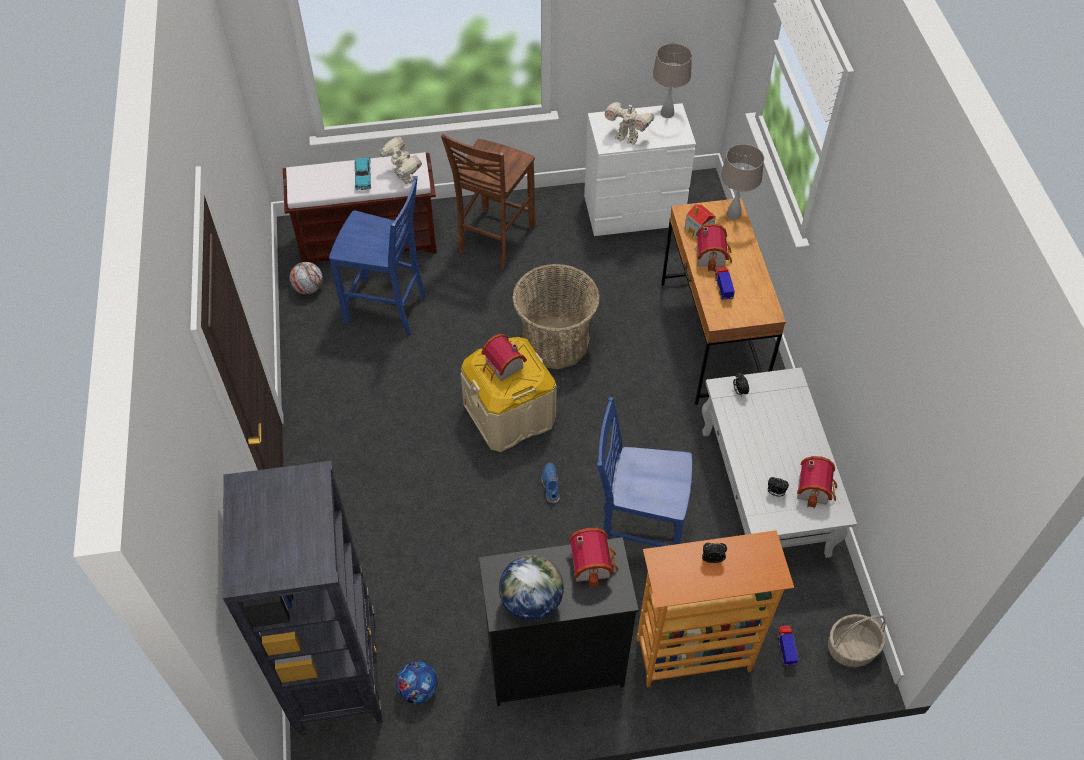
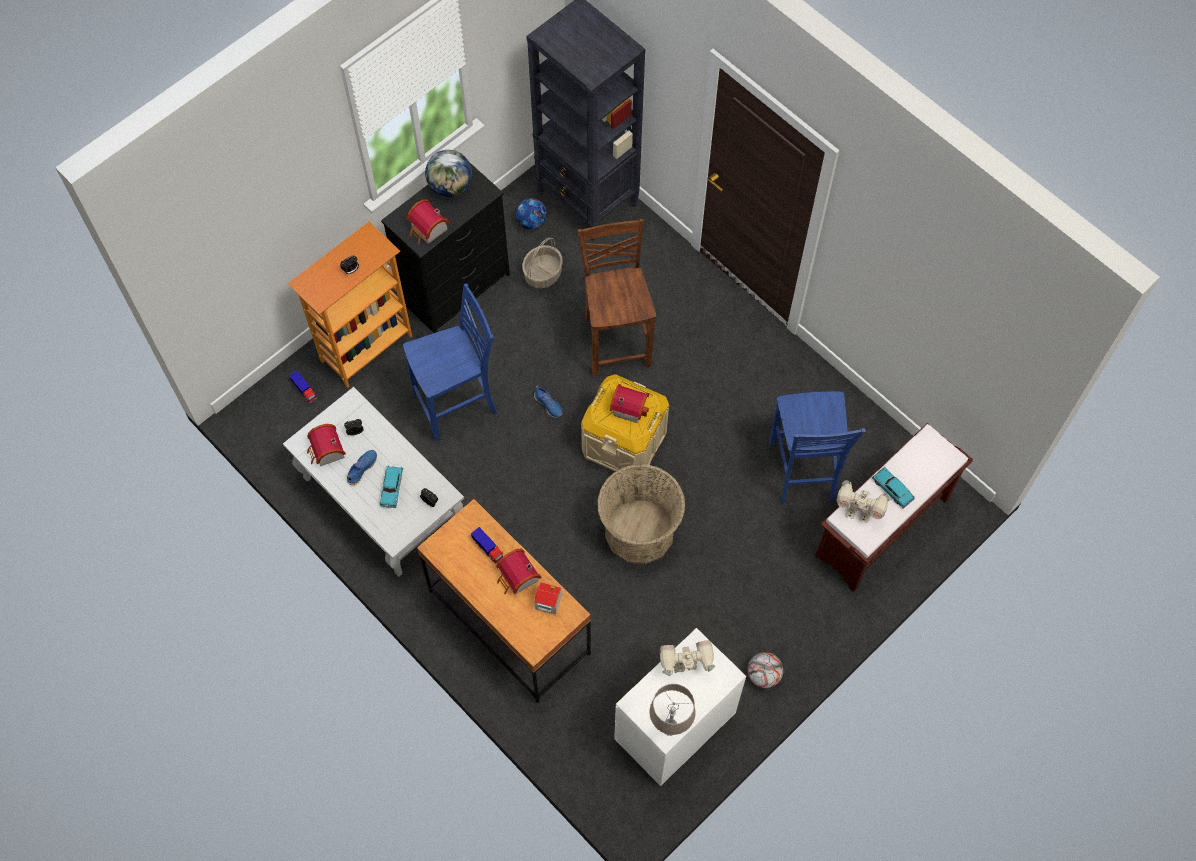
camera: 145 degrees right, 10 degrees up
football [290,262,323,294] -> football moved to [747,652,783,688]
blue chair [329,176,426,335] -> blue chair turned 75 degrees counterclockwise [769,391,866,504]
brown chair [441,134,536,268] -> brown chair moved to [577,219,656,376]
beige table lamp [721,144,764,220] -> none
basket [828,614,886,667] -> basket moved to [522,238,563,288]
none -> blue shoe [347,450,377,485]
none -> turquoise toy car [380,465,403,508]

